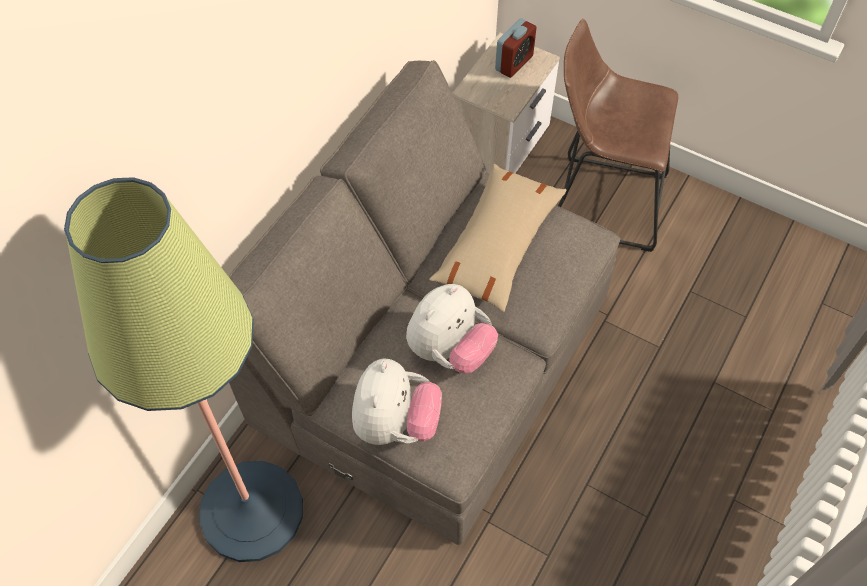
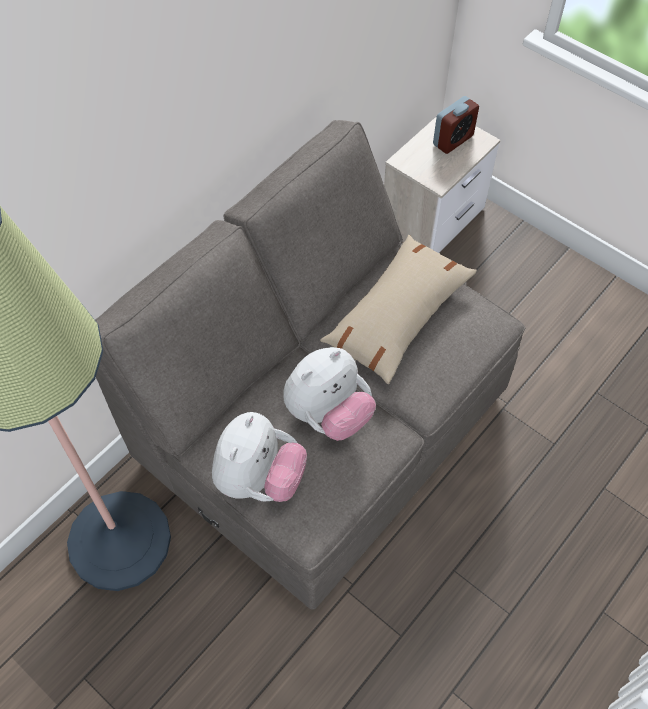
camera: 10 degrees right, 0 degrees up
brown stool [558,19,678,252] -> none

